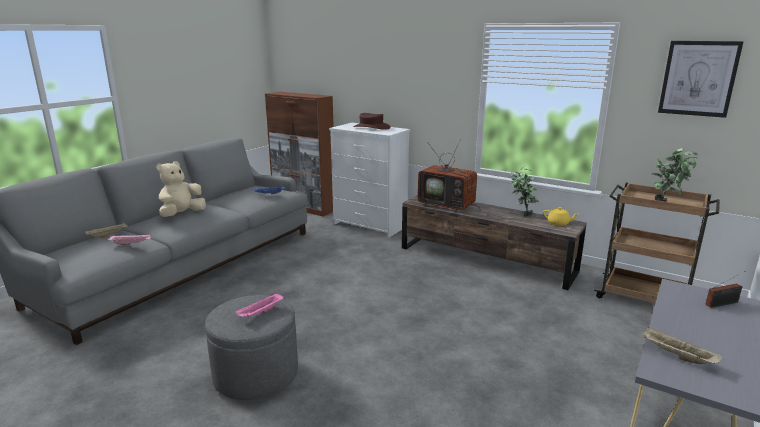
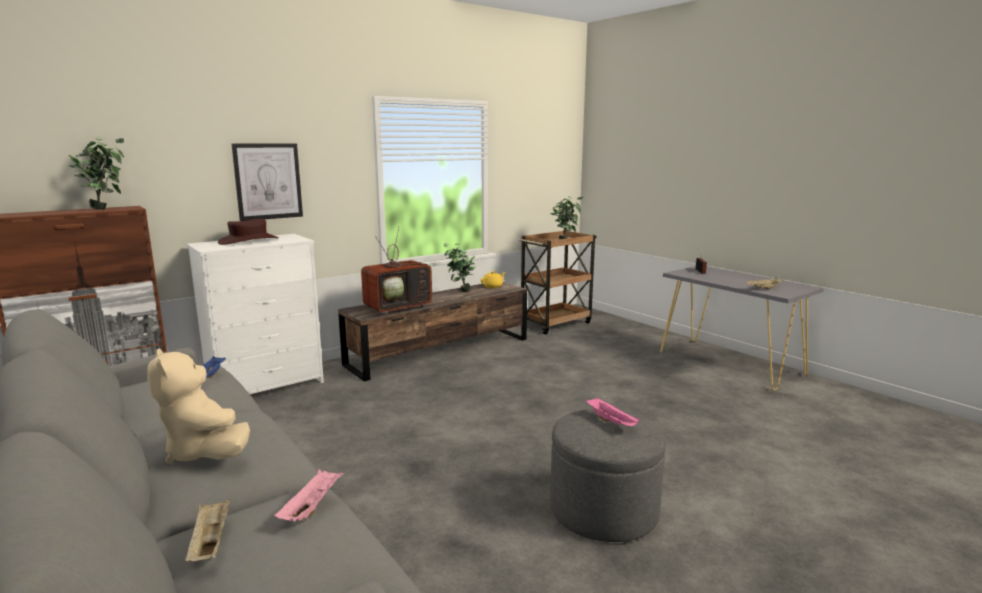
camera: 70 degrees left, 5 degrees down
picture [658,41,744,118] -> picture moved to [232,143,303,221]
none -> potted plant [68,138,124,209]

